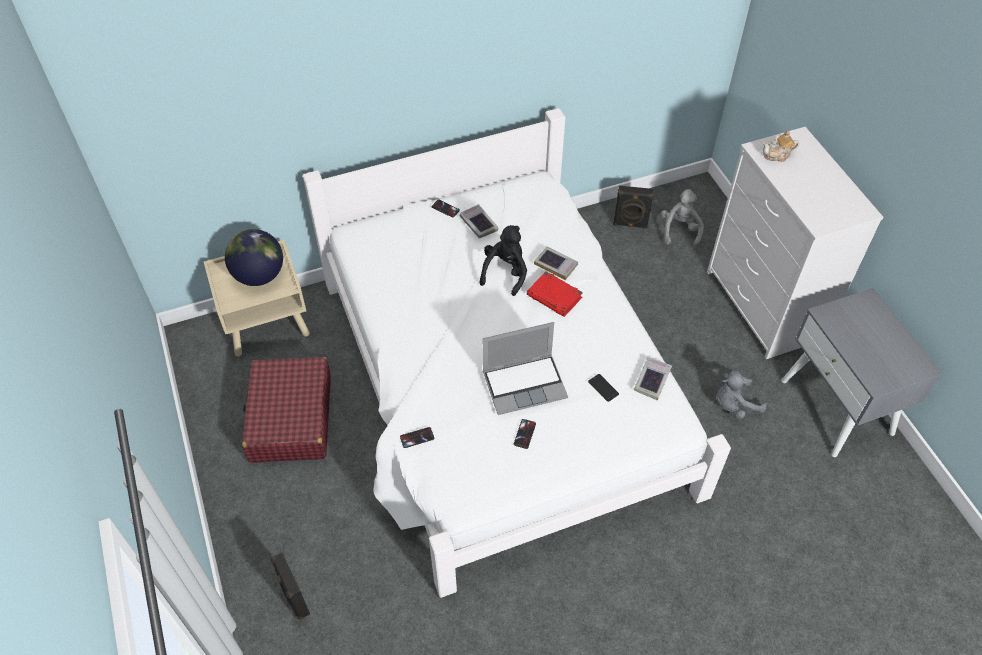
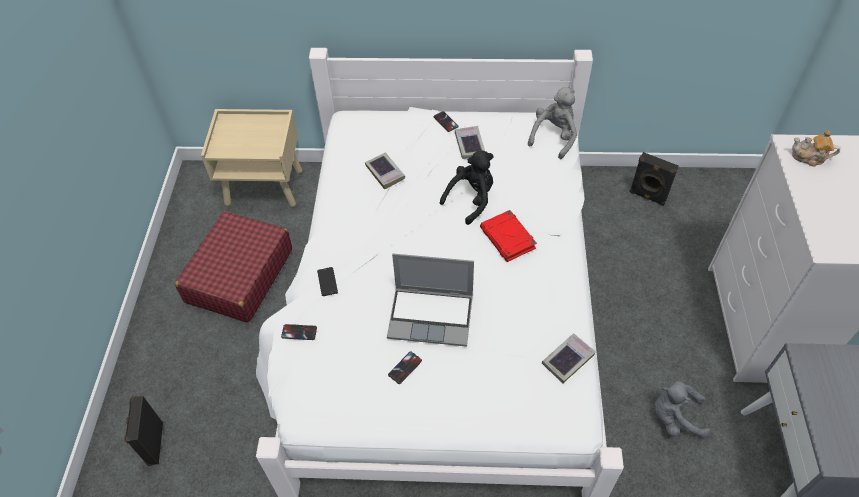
camera: 25 degrees right, 0 degrees up
globe [225,229,283,286] -> none
book [534,246,578,280] -> book moved to [365,152,405,189]
phone [588,374,619,402] -> phone moved to [317,267,338,296]
grey plush toy [661,189,704,248] -> grey plush toy moved to [528,87,577,159]

